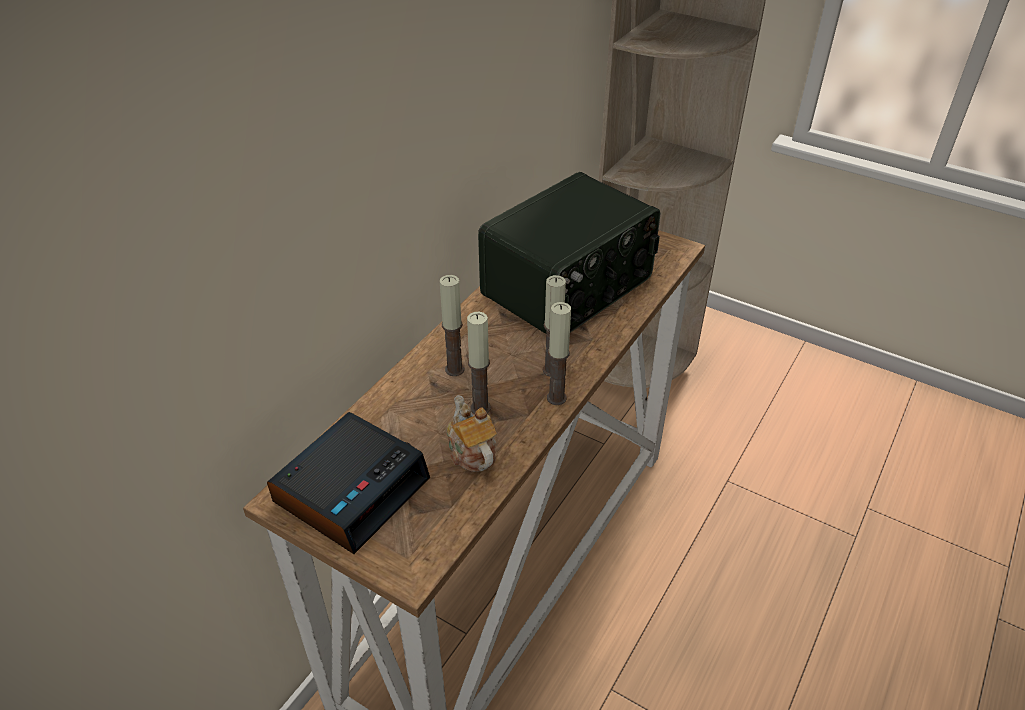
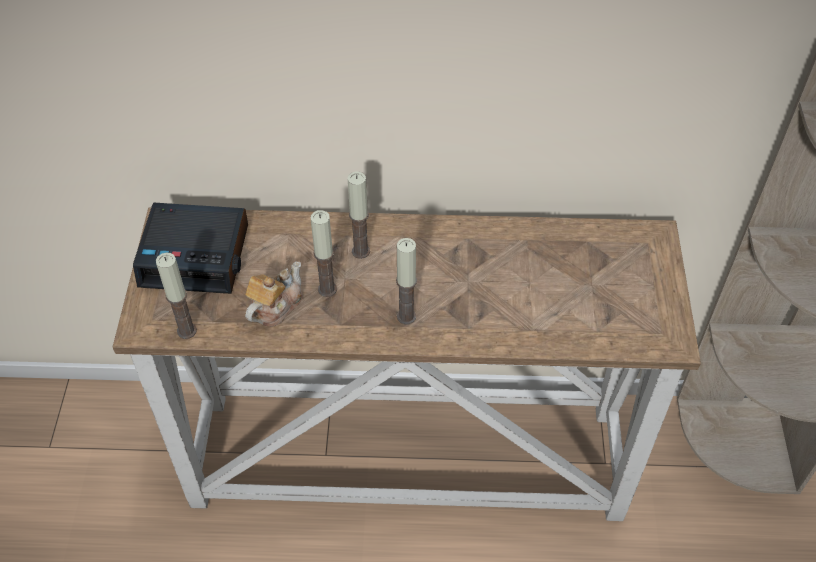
camera: 60 degrees right, 10 degrees up
radio [478,172,660,334] -> none
candle [547,302,571,405] -> candle moved to [156,252,197,339]

